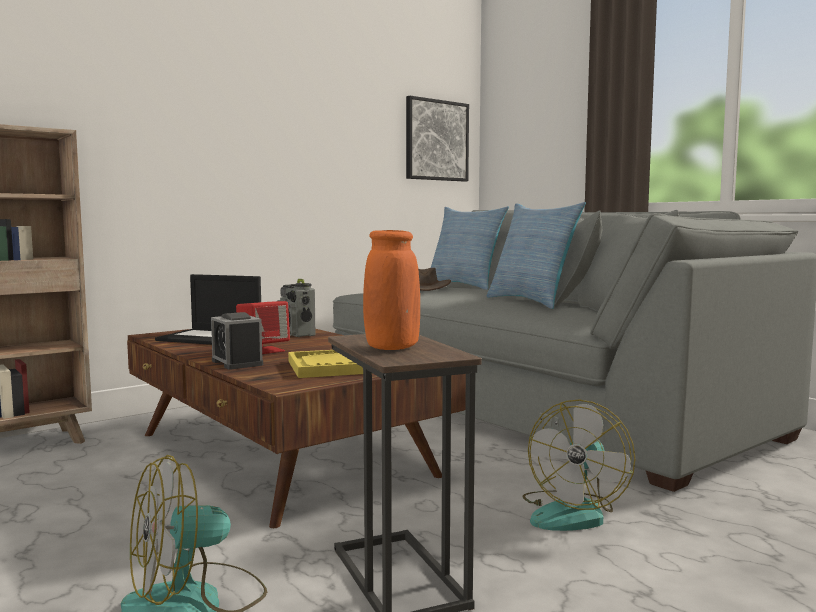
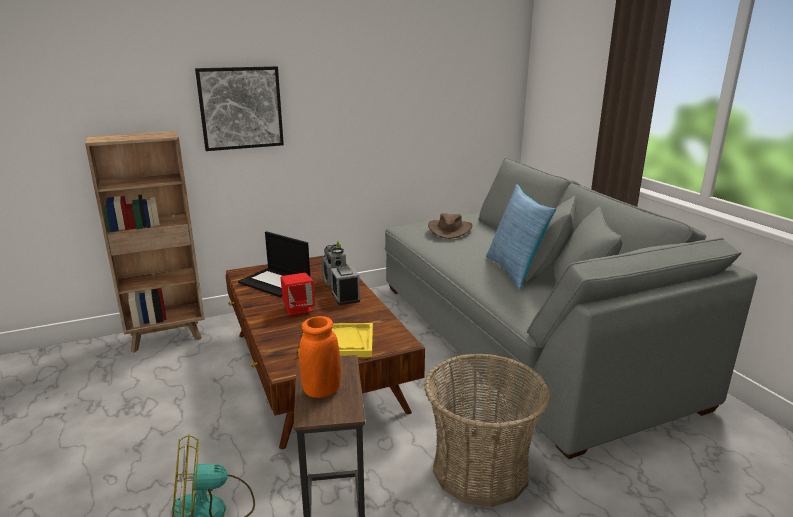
camera: 15 degrees right, 15 degrees up
alarm clock [211,312,263,369] -> alarm clock moved to [331,266,360,305]
picture [406,96,469,182] -> picture moved to [195,66,284,151]
pillow [430,206,509,290] -> none
fan [523,400,636,531] -> basket [424,353,551,507]

